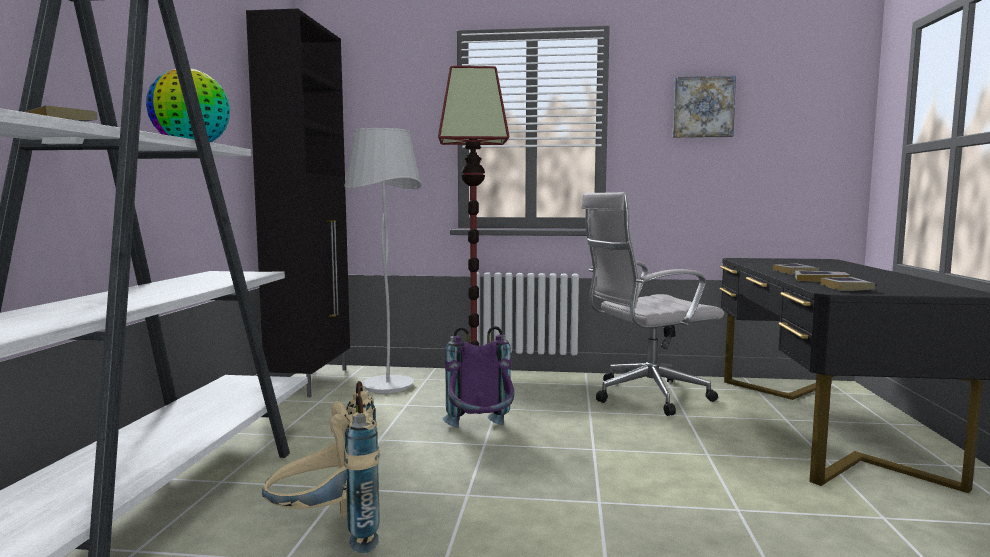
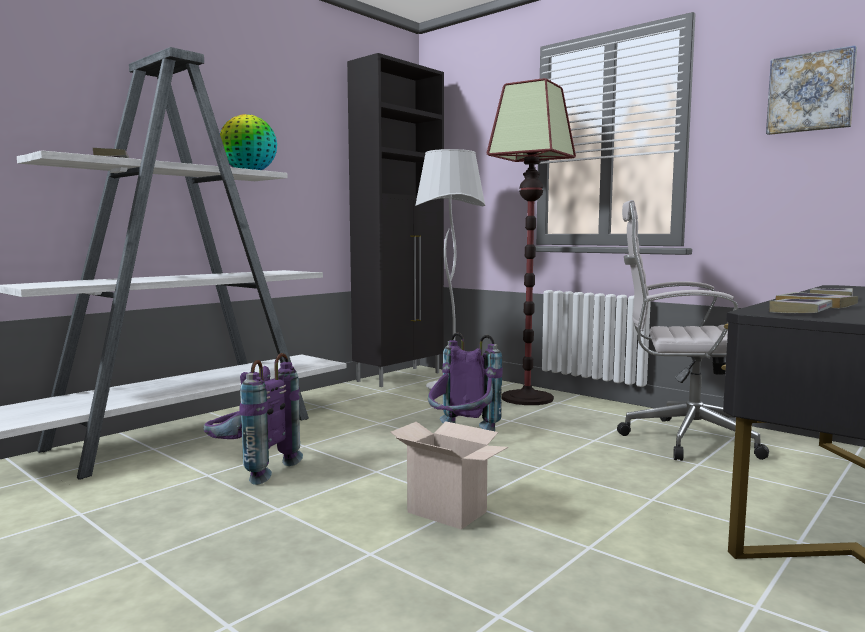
camera: 35 degrees right, 0 degrees up
beige backpack [262,381,380,553] -> purple backpack [204,353,303,485]
none -> cardboard box [390,421,508,529]

